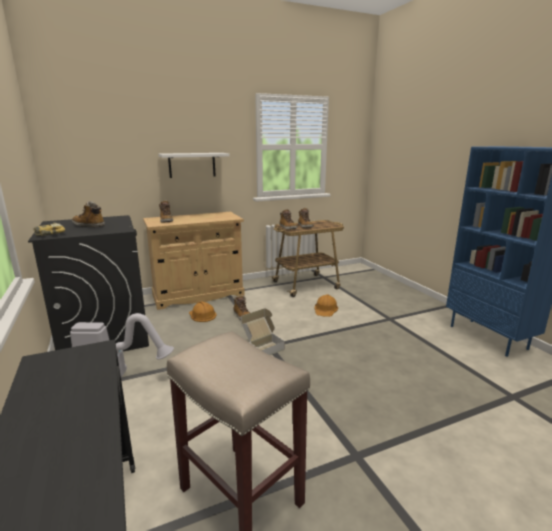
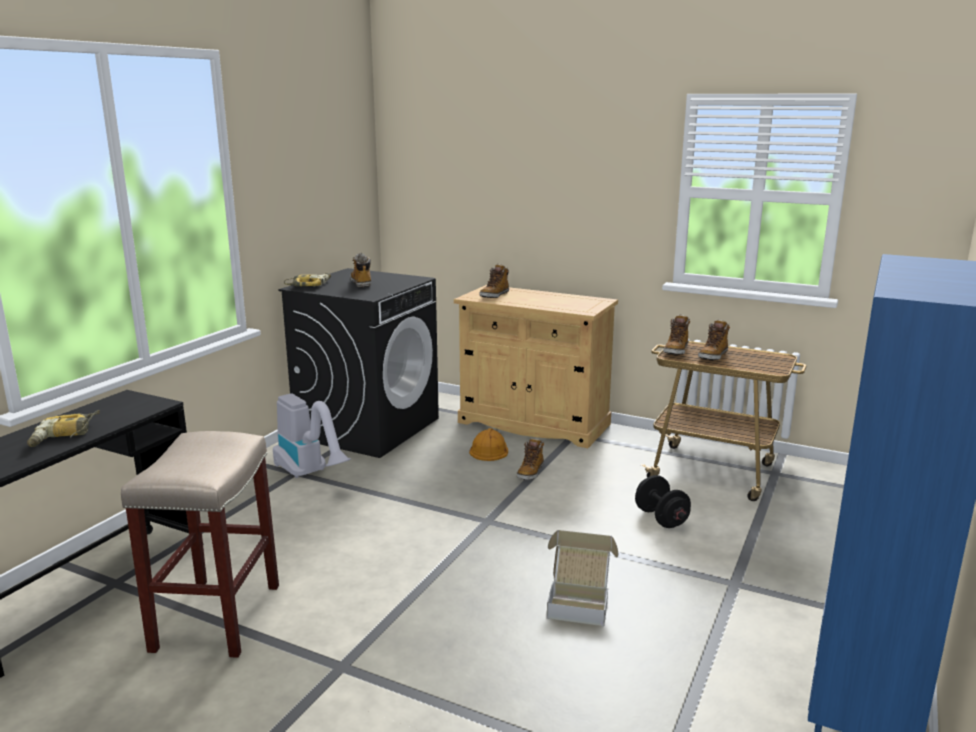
camera: 50 degrees right, 0 degrees up
white shelf [158,153,230,178] -> none
cardboard box [241,308,285,355] -> cardboard box moved to [547,530,618,626]
orange hard hat [314,294,338,317] -> black dumbbell [635,475,691,528]
none -> power drill [27,410,100,447]

